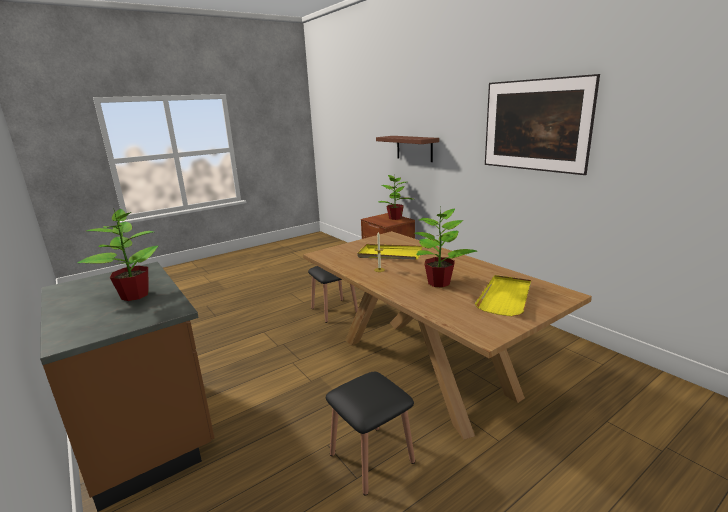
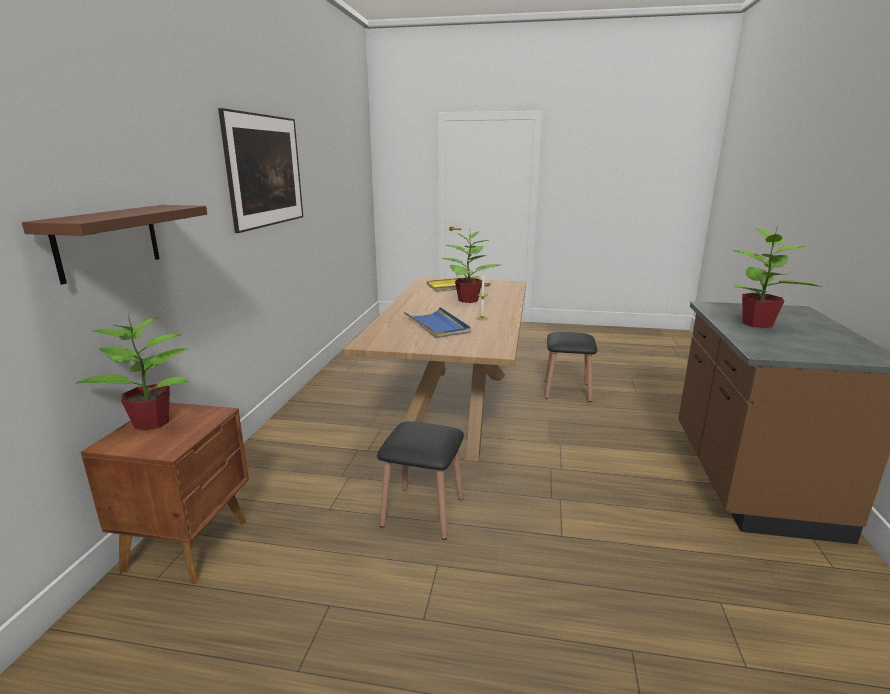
camera: 135 degrees left, 0 degrees up
yellow tray [358,244,423,260] -> blue tray [404,307,471,338]

